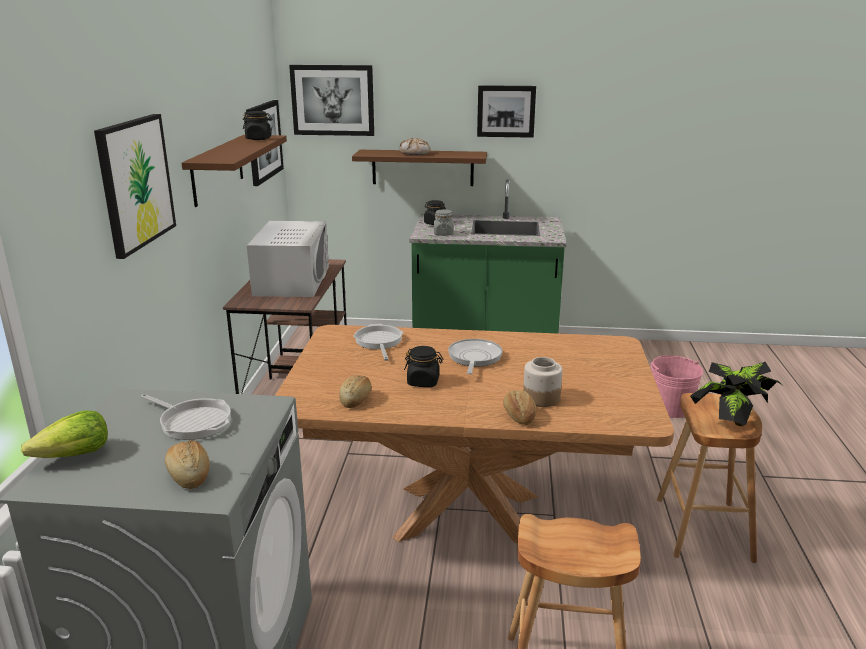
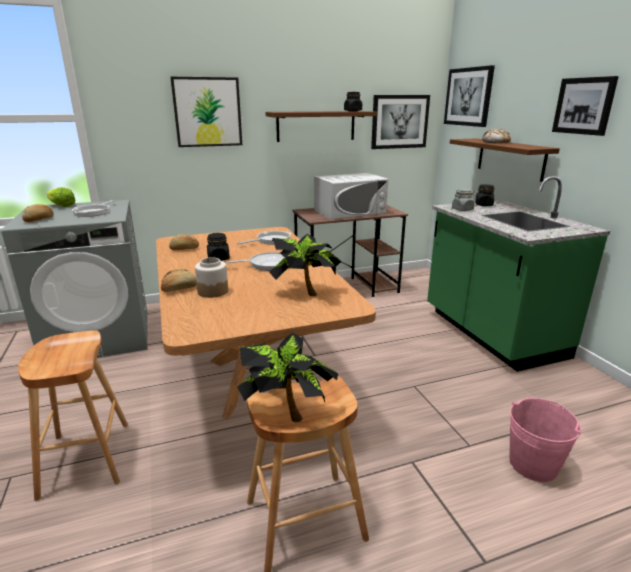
camera: 65 degrees right, 0 degrees up
none -> potted plant [269,234,342,296]

